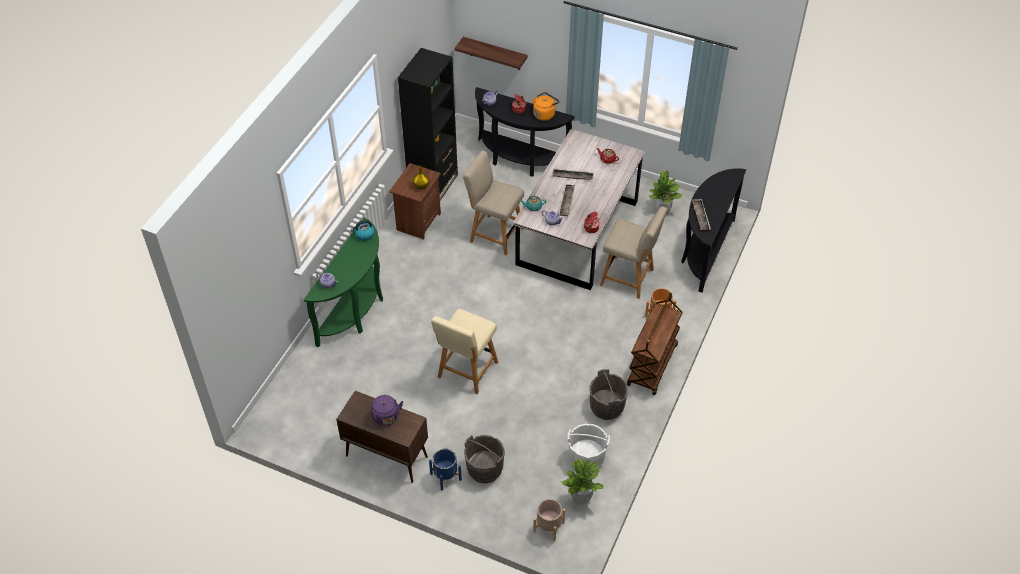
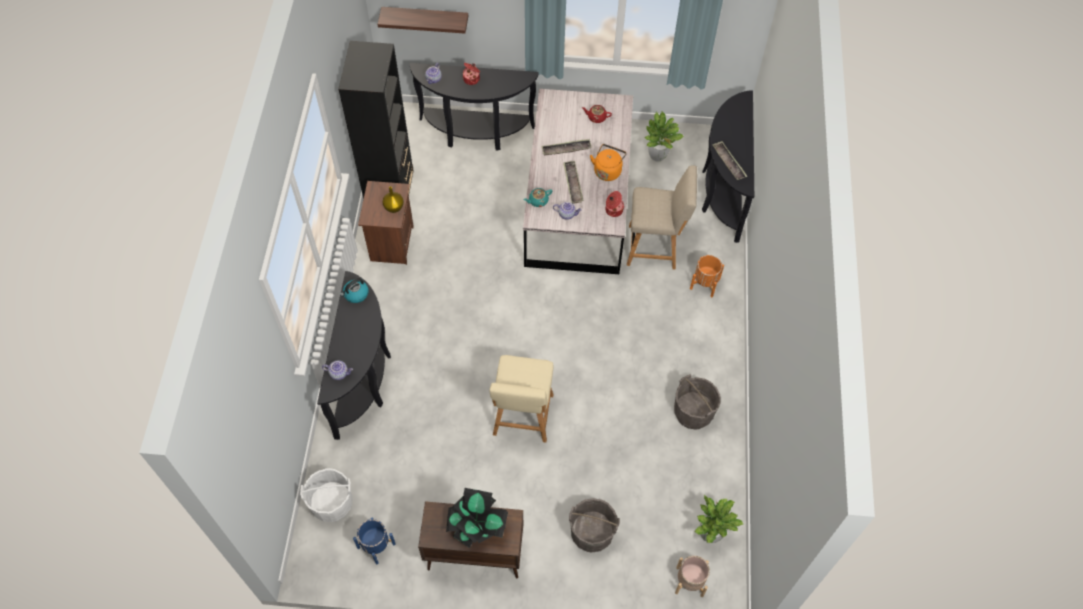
camera: 20 degrees left, 10 degrees up
green console table [304,217,383,347] -> black console table [317,271,391,440]
purple kettle [371,395,403,426] -> potted plant [446,488,508,548]
blue planter [429,448,462,491] -> blue planter moved to [353,518,396,564]
beige chair [463,150,524,255] -> none
orange kettle [532,92,560,121] -> orange kettle moved to [590,144,627,181]
white bucket [568,424,610,467] -> white bucket moved to [300,468,353,522]
brown cart [627,293,683,395] -> none

